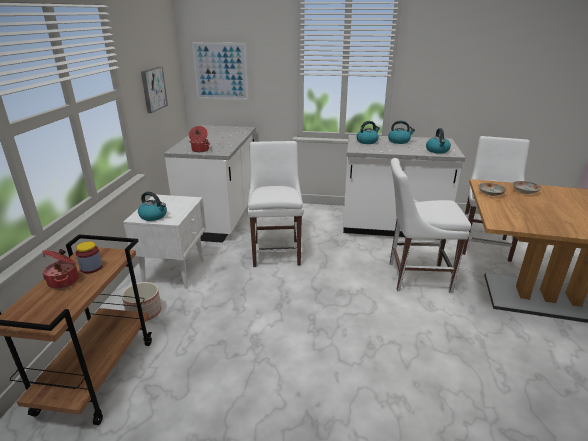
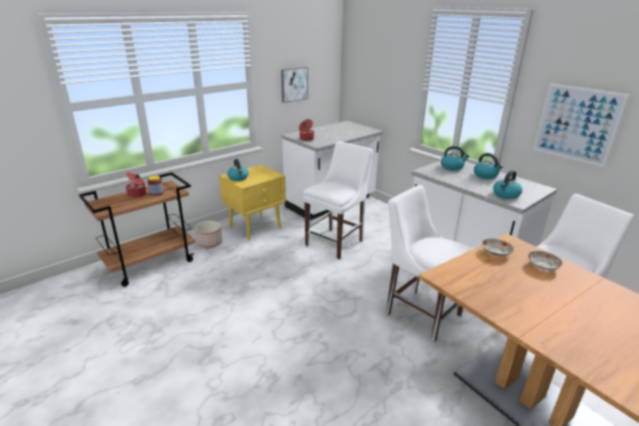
camera: 40 degrees right, 0 degrees up
white nightstand [123,195,206,289] -> yellow nightstand [219,165,286,240]
picture [192,42,248,100] -> picture moved to [533,83,629,167]

